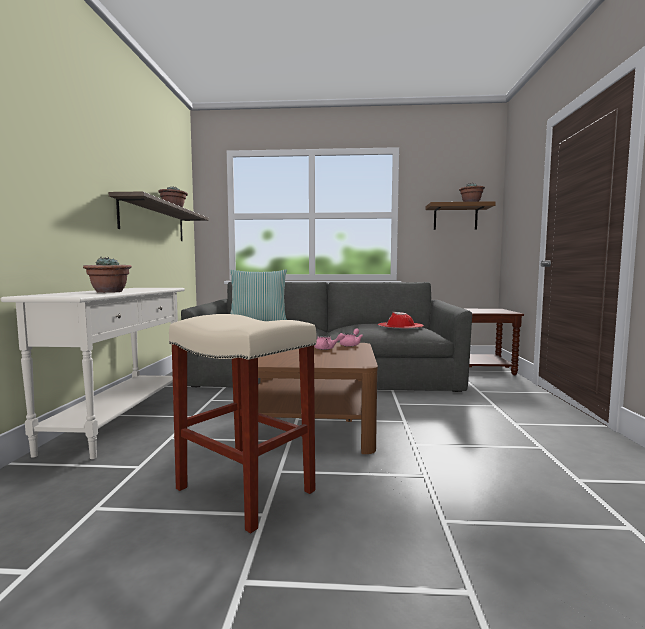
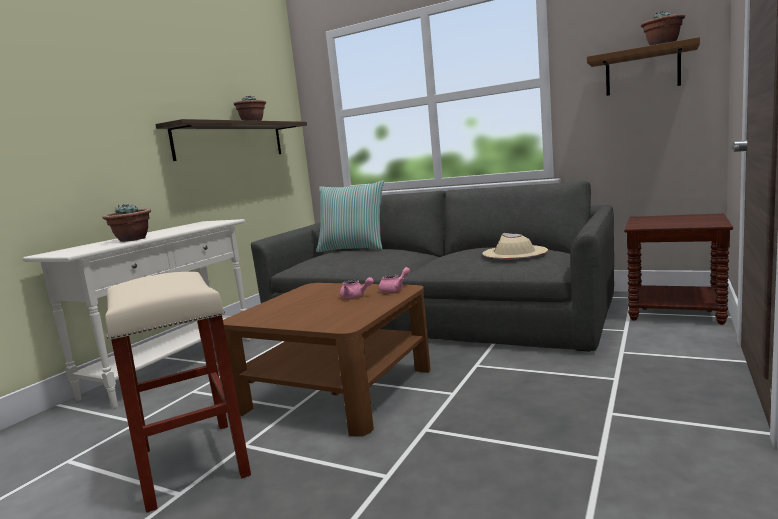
camera: 25 degrees right, 5 degrees up
red hat [378,312,424,329] -> beige hat [482,233,548,259]

